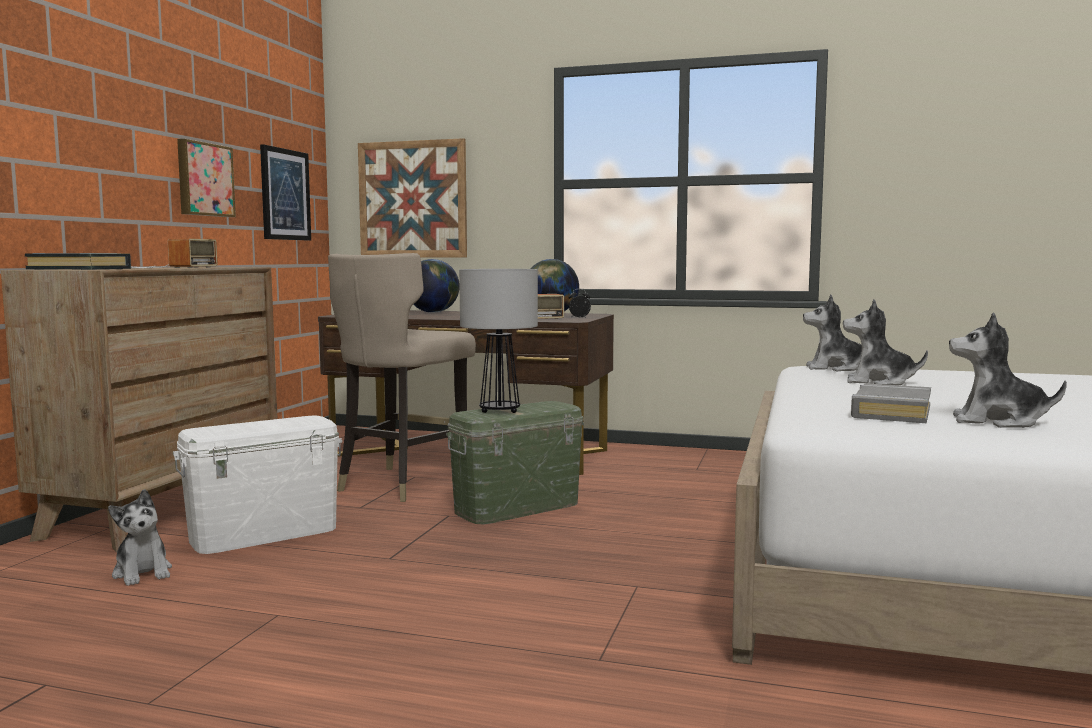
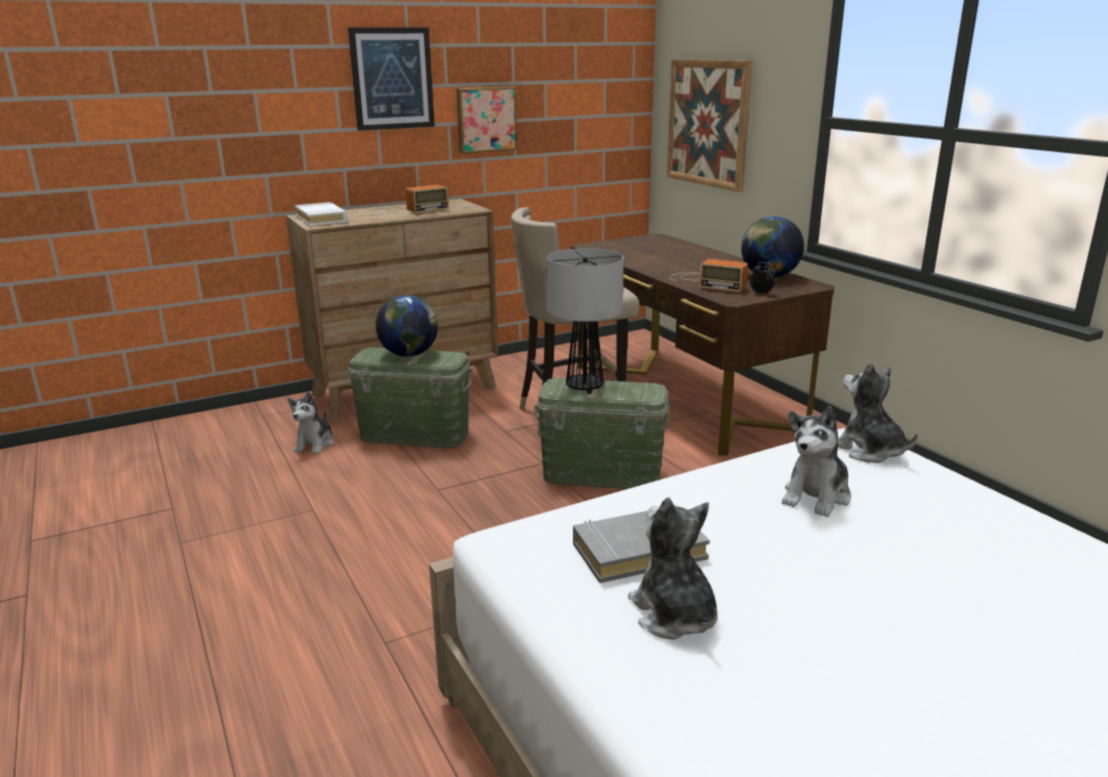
camera: 45 degrees right, 15 degrees up
black book [25,253,131,270] -> white book [295,202,348,226]
white storage box [173,416,342,554] -> green storage box [347,347,472,448]
picture [260,144,311,240] -> picture moved to [348,27,435,131]
globe [413,259,460,313] -> globe moved to [376,295,438,357]
plush toy [843,299,928,385] -> plush toy turned 120 degrees counterclockwise [782,406,851,517]

